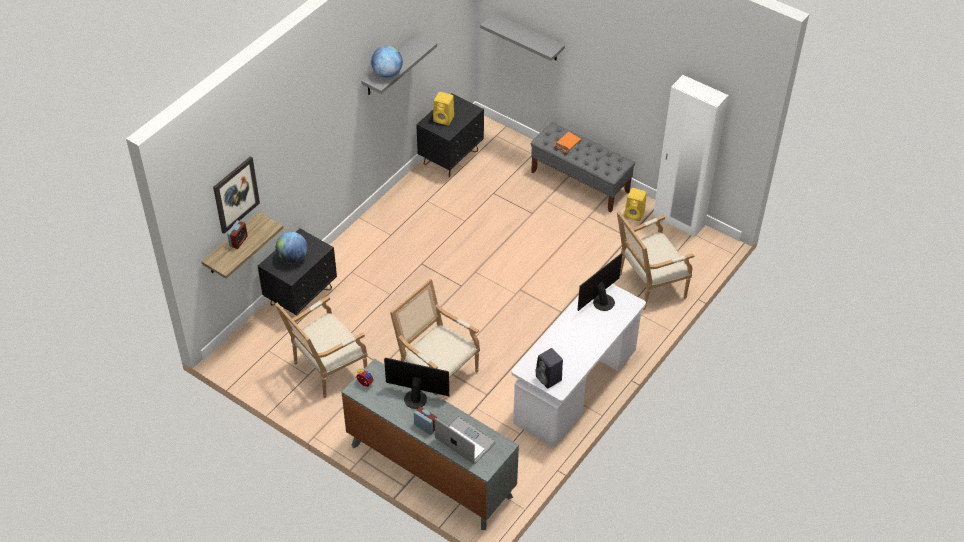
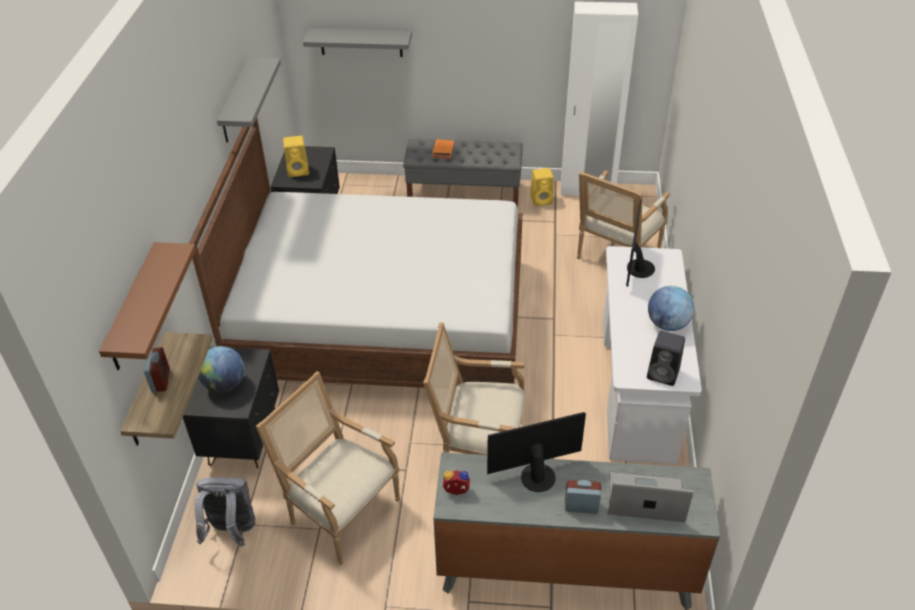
camera: 30 degrees left, 5 degrees down
picture [213,156,260,234] -> brown shelf [99,242,196,370]
armchair [275,296,368,398] -> armchair turned 105 degrees clockwise [256,371,400,565]
globe [371,46,403,78] -> globe moved to [648,286,694,331]
none -> bed [189,118,523,388]
none -> grey backpack [195,477,255,547]

